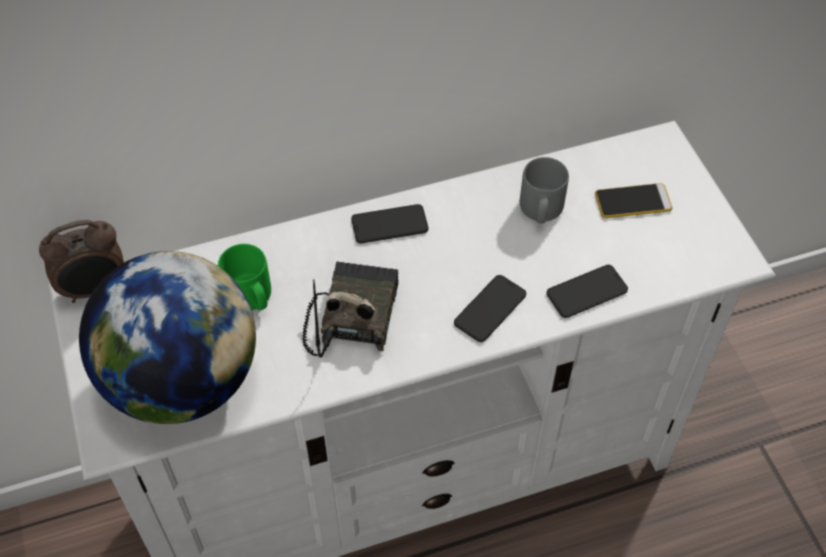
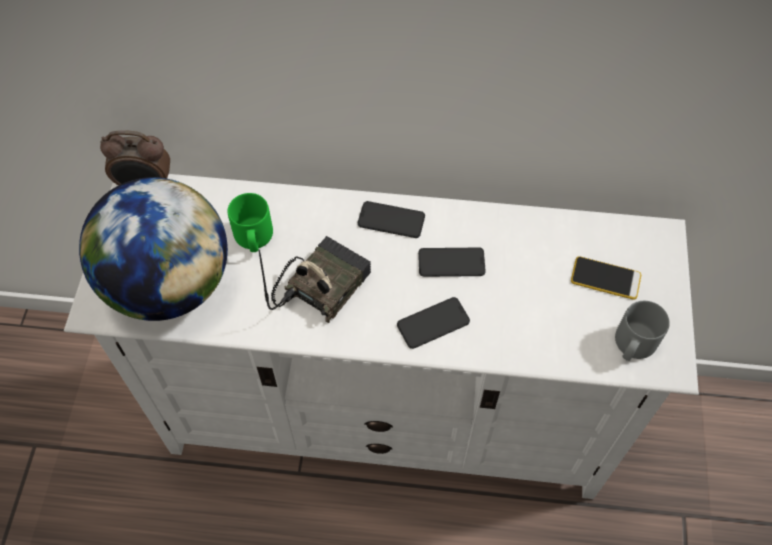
camera: 25 degrees right, 5 degrees up
grey mug [520,157,569,223] -> grey mug moved to [615,301,670,361]
phone [547,265,628,318] -> phone moved to [418,248,486,277]

